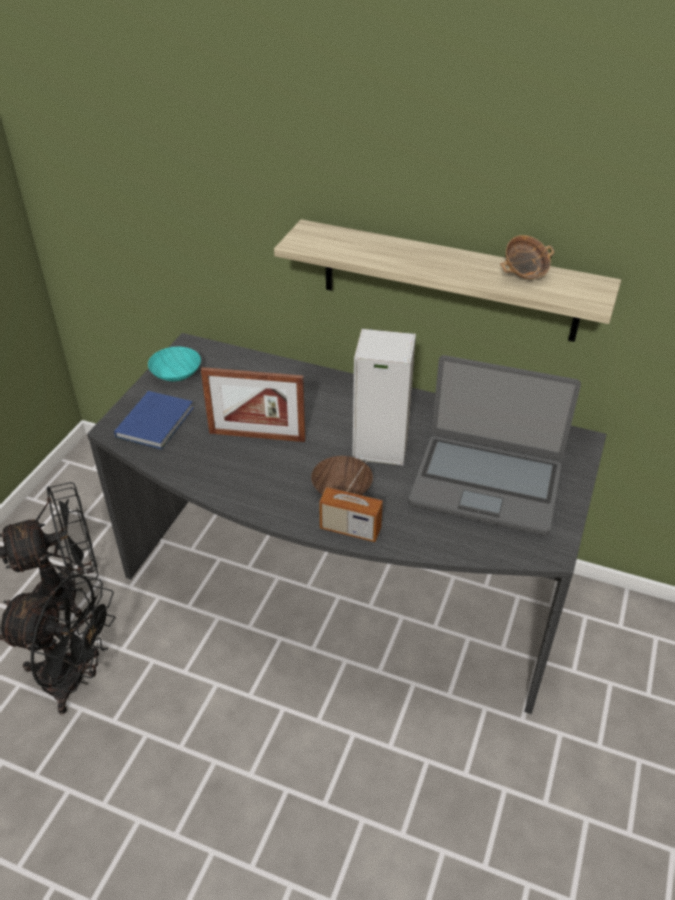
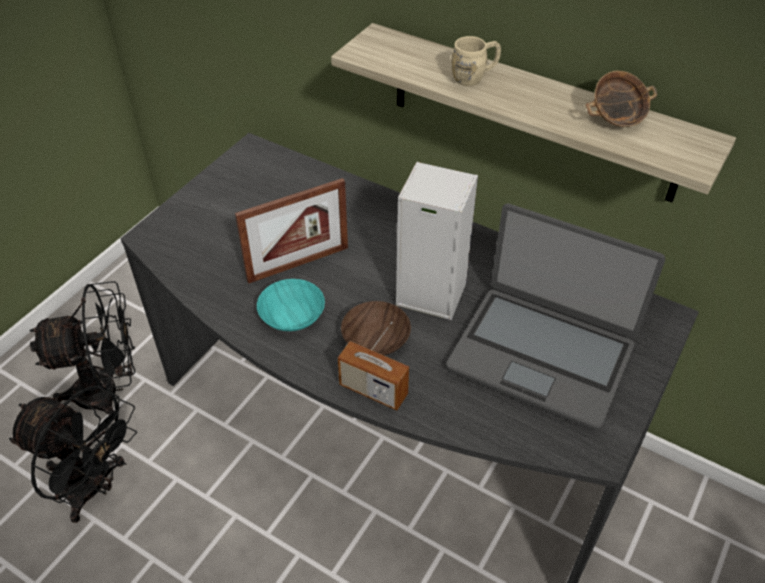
camera: 10 degrees right, 5 degrees up
blue book [114,391,194,450] -> none
turquoise bowl [148,347,201,382] -> turquoise bowl moved to [257,279,325,331]
picture frame [201,367,306,442] -> picture frame turned 45 degrees counterclockwise [235,178,348,283]
none -> beige mug [451,36,501,86]

